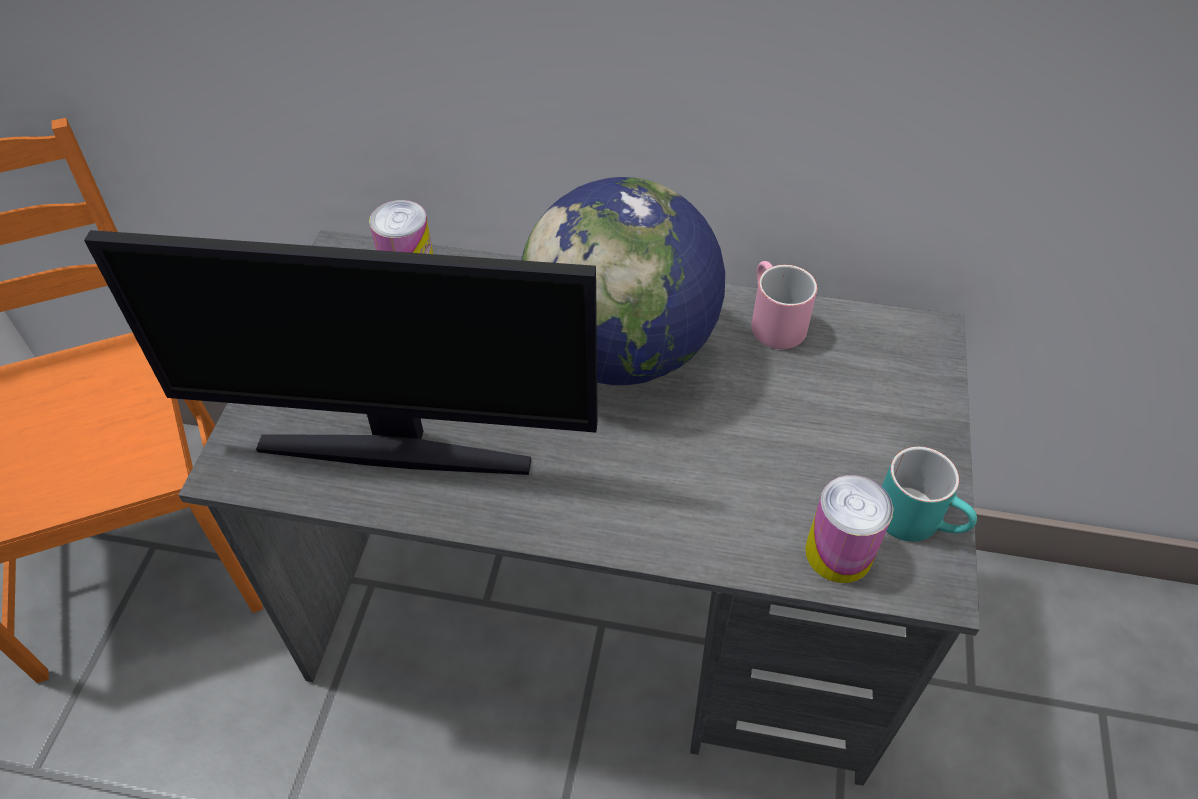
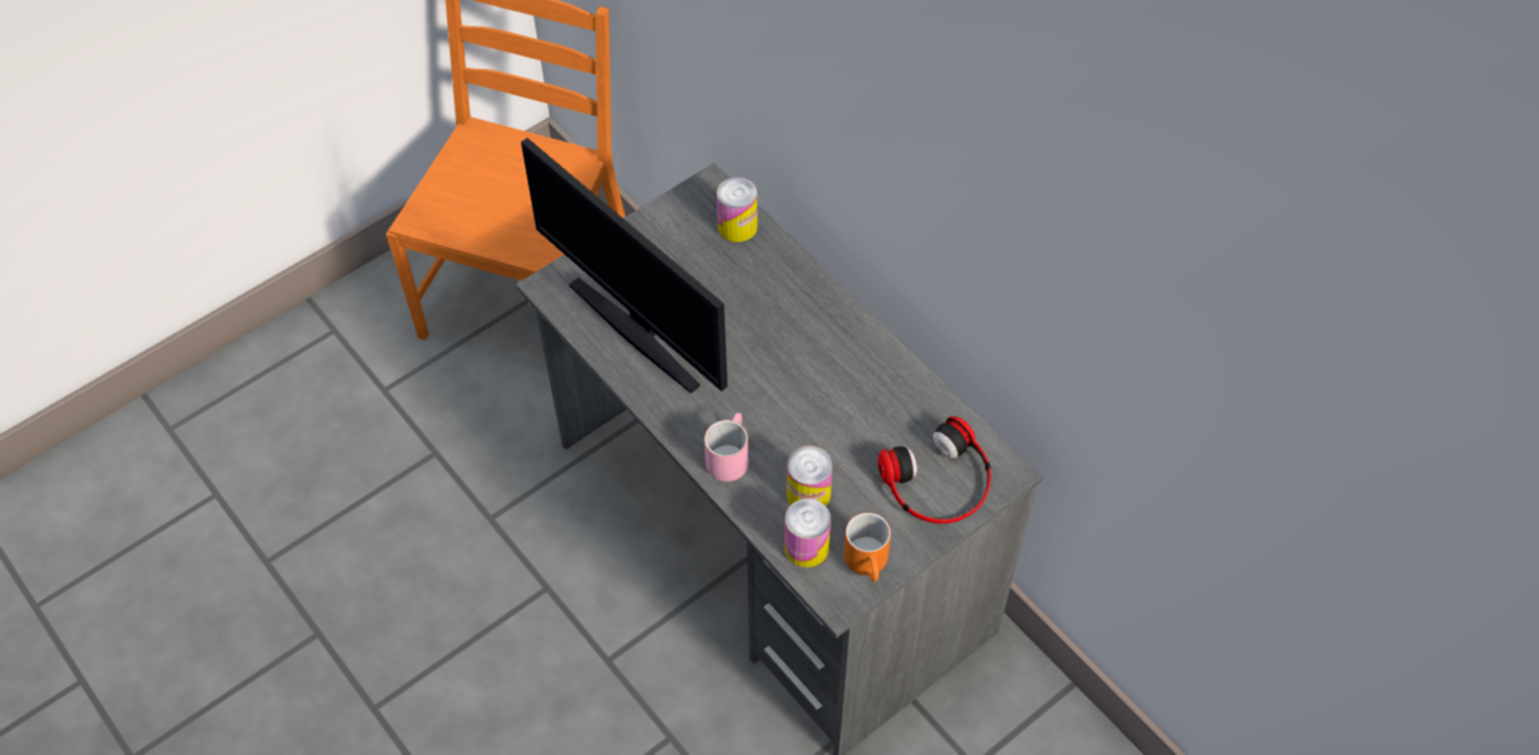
camera: 40 degrees right, 5 degrees up
globe [521,177,725,385] -> none
pink mug [751,261,817,349] -> pink mug moved to [704,413,749,482]
turquoise mug [882,446,977,542] -> orange mug [844,513,891,582]
none -> can [787,446,833,506]
none -> headphones [878,416,991,524]

